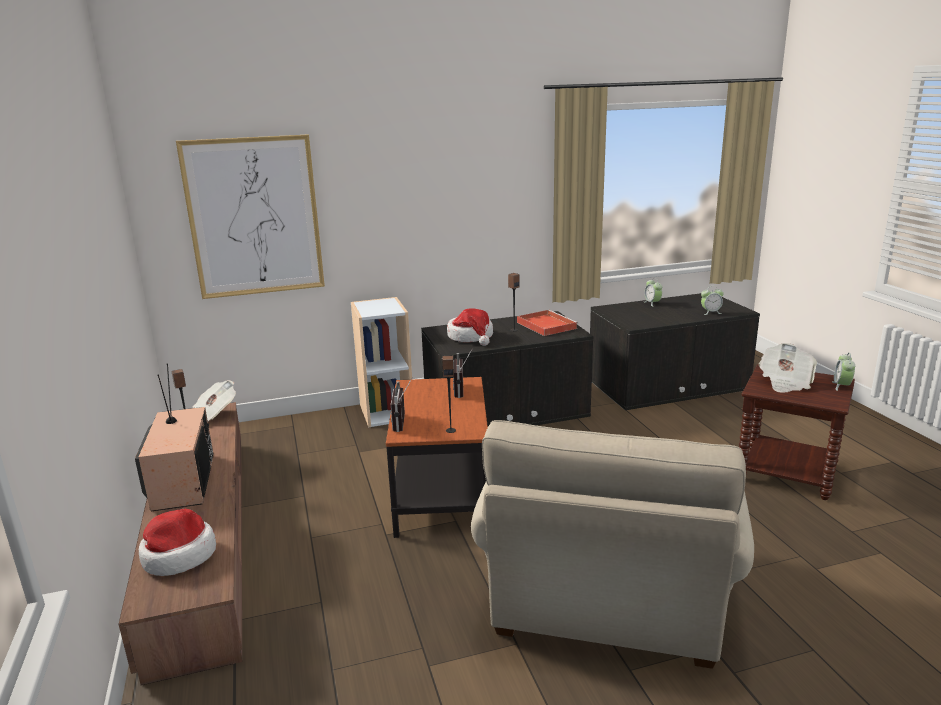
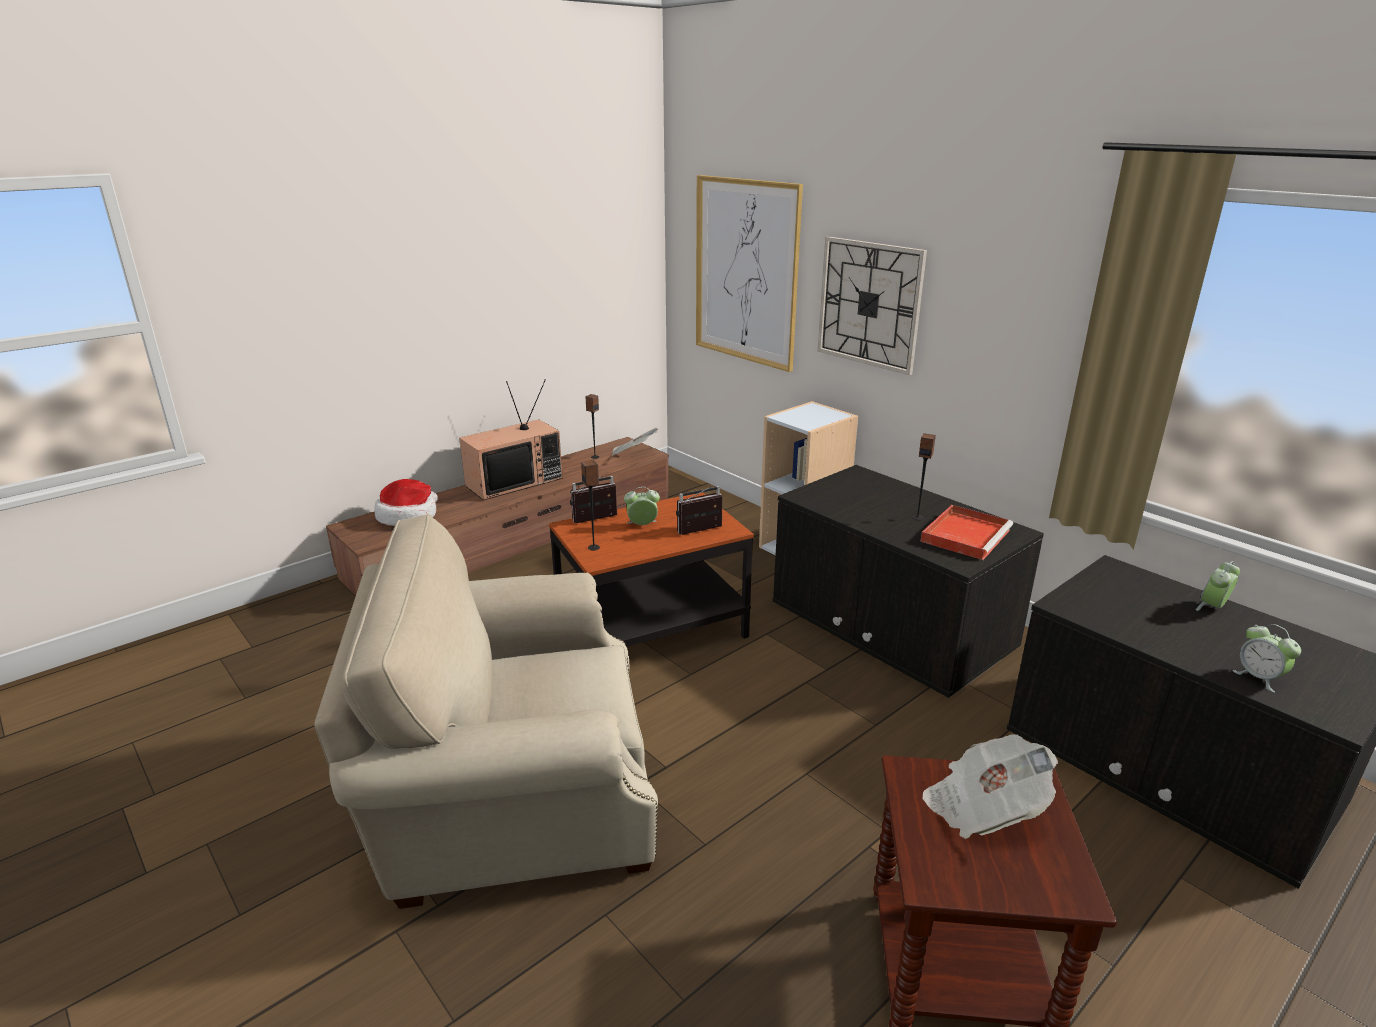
camera: 65 degrees right, 5 degrees up
hat [447,308,493,346] -> none
alarm clock [832,353,855,391] -> alarm clock moved to [624,487,660,525]
none -> wall clock [818,237,927,375]

